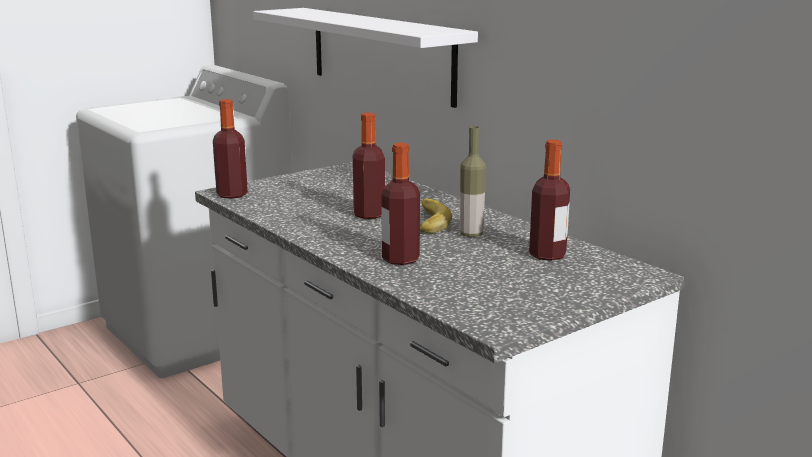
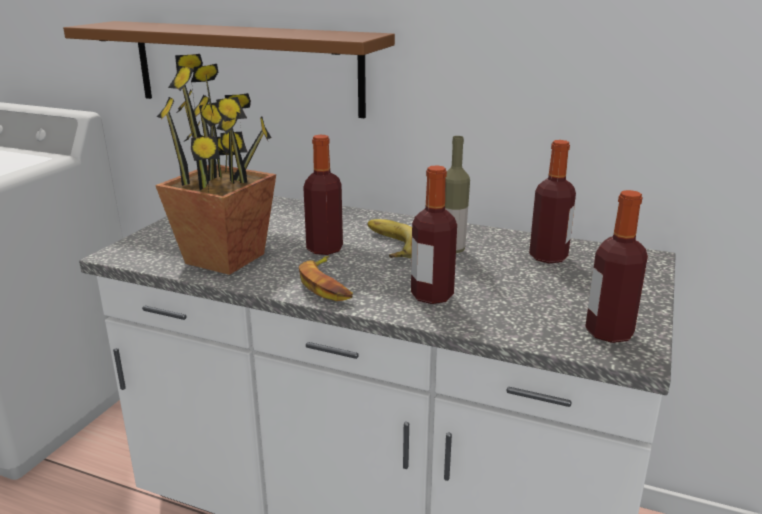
camera: 30 degrees left, 5 degrees up
bottle [213,99,248,199] -> bottle moved to [585,190,648,343]
white shelf [253,8,478,108] -> brown shelf [63,21,395,118]
none -> potted plant [155,54,276,275]
none -> banana [299,256,353,301]

